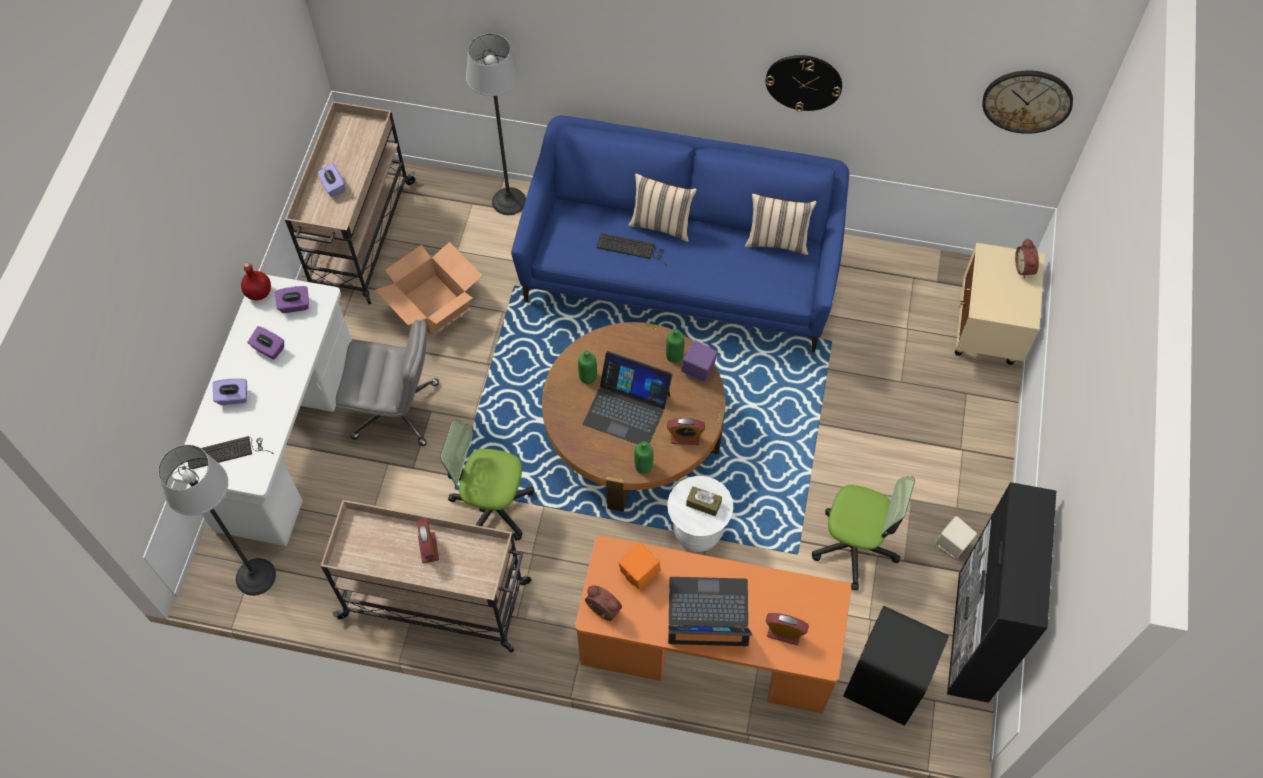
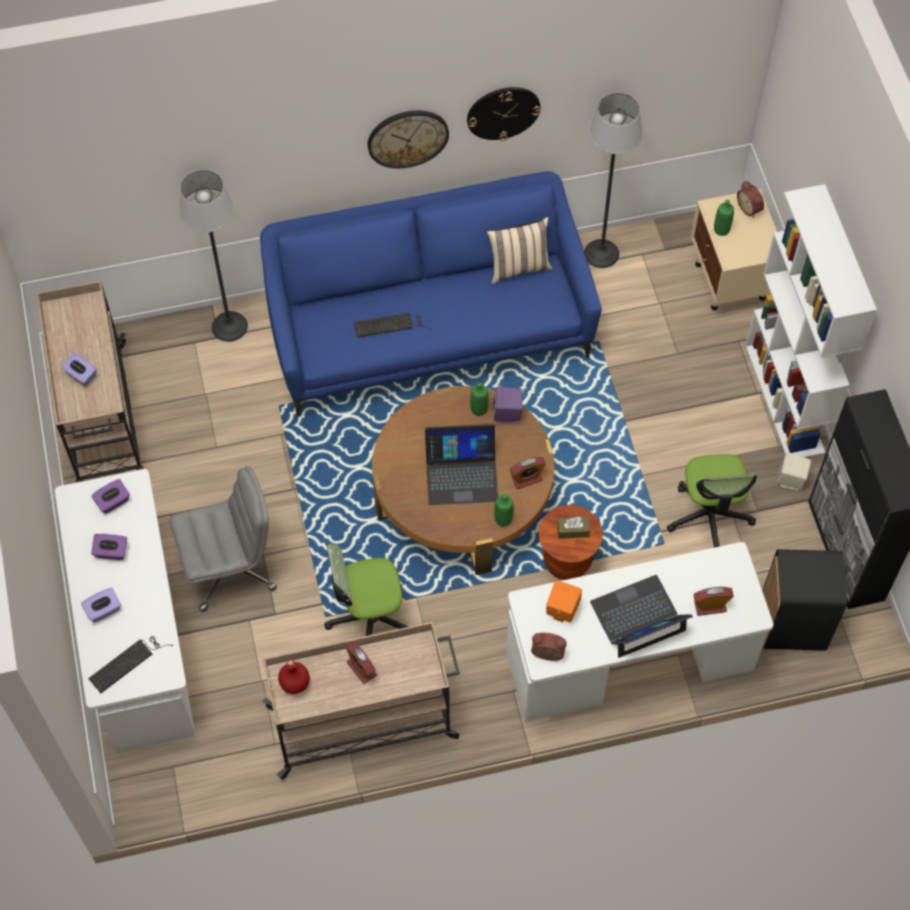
camera: 25 degrees left, 0 degrees up
floor lamp [158,445,276,596] -> floor lamp moved to [584,93,643,268]
red bottle [241,263,271,300] -> red bottle moved to [278,660,310,694]
cardboard box [375,242,483,335] -> none
orange desk [575,536,851,714] -> white desk [506,542,774,722]
green bottle [578,350,597,384] -> green bottle moved to [714,200,734,236]
beige pillow [628,173,697,242] -> none
white stool [667,476,733,552] -> brown stool [539,505,603,580]
office chair [812,476,915,590] -> office chair turned 90 degrees clockwise [667,454,757,548]
wall clock [982,70,1073,134] -> wall clock moved to [368,110,449,168]
none -> white bookcase [745,184,877,458]

